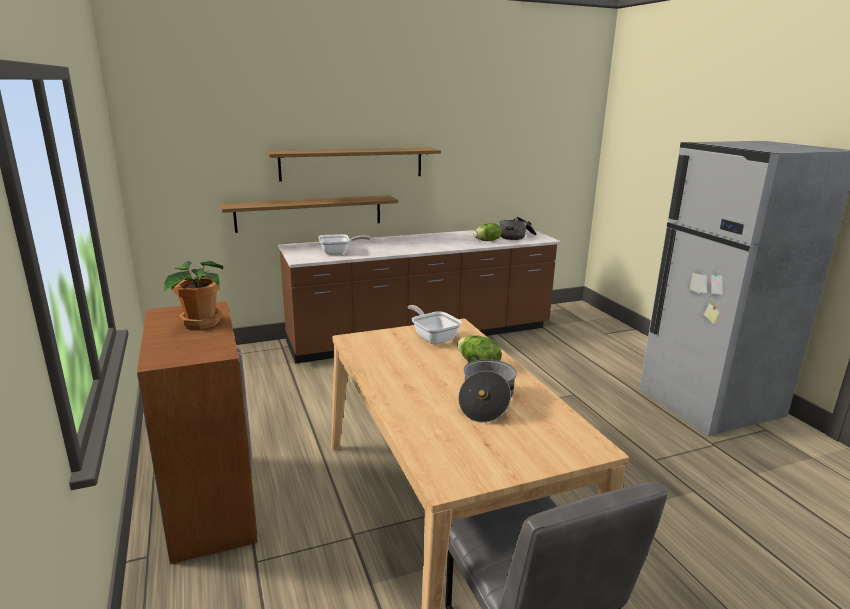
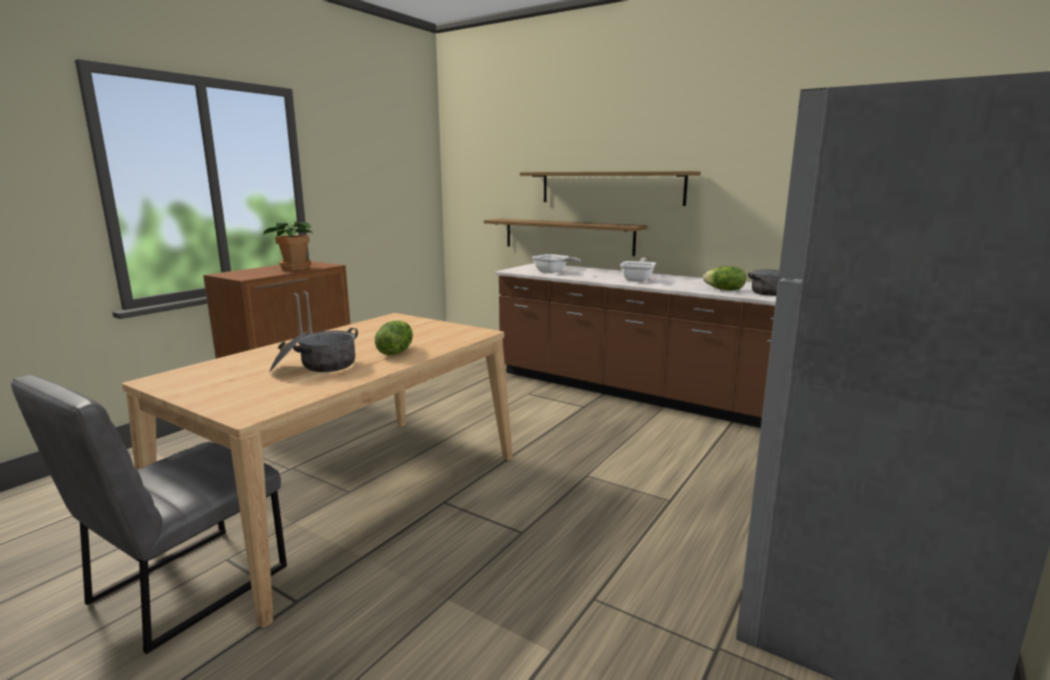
camera: 55 degrees right, 5 degrees down
frying pan [408,305,462,345] -> frying pan moved to [620,258,656,282]

